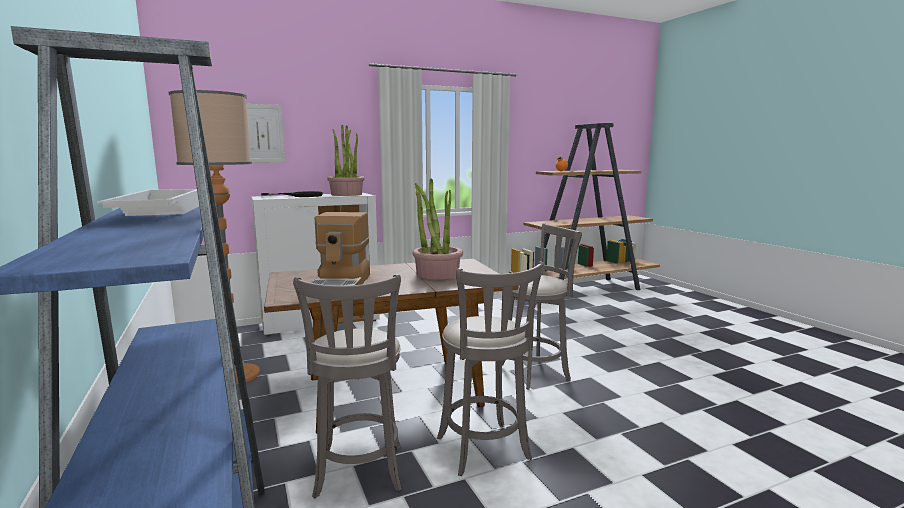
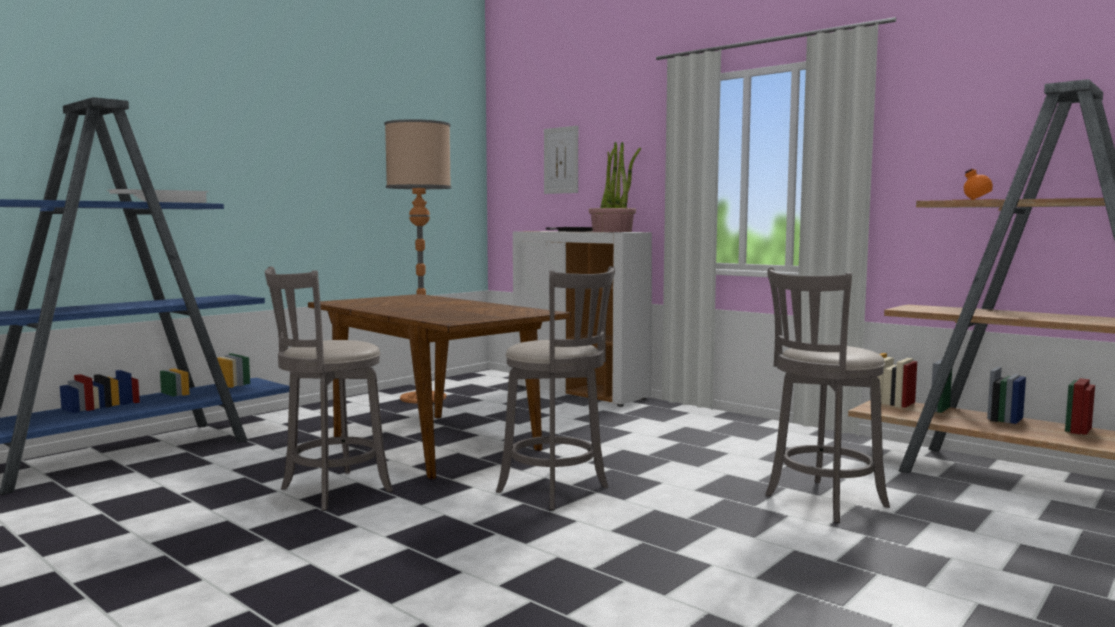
camera: 65 degrees right, 5 degrees down
grey stool [293,274,402,498] -> grey stool moved to [766,267,890,523]
coffee machine [311,212,370,286] -> none
potted plant [412,179,463,280] -> none

